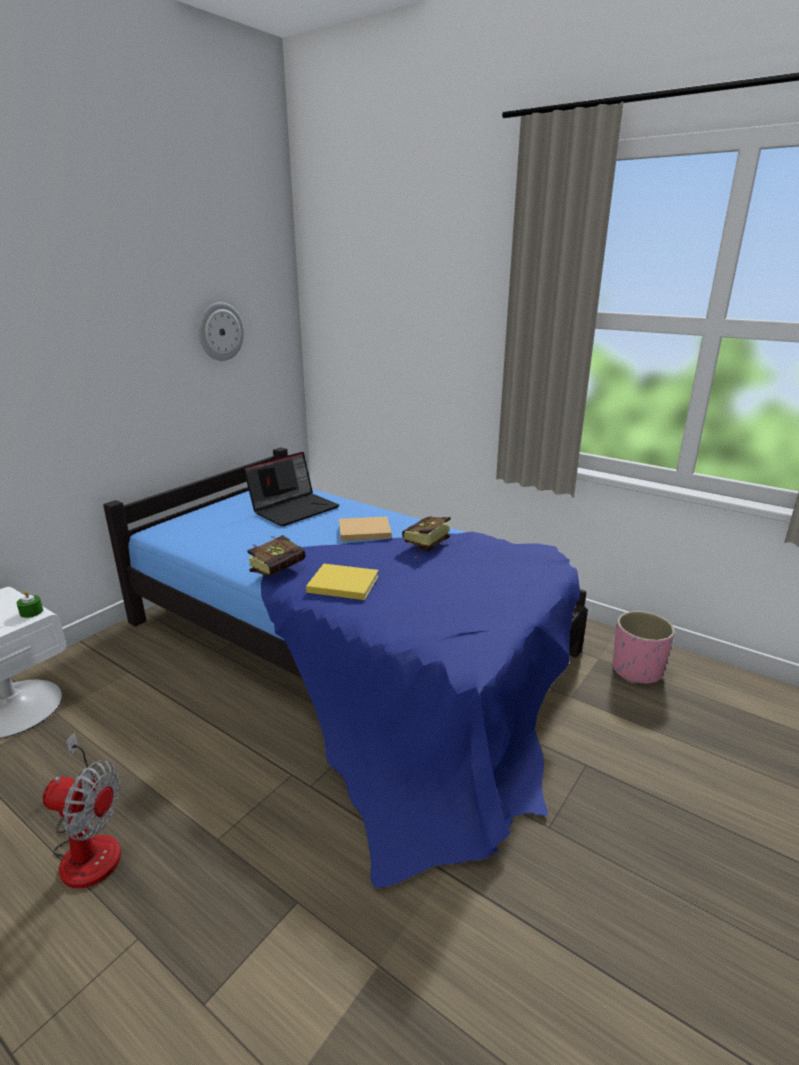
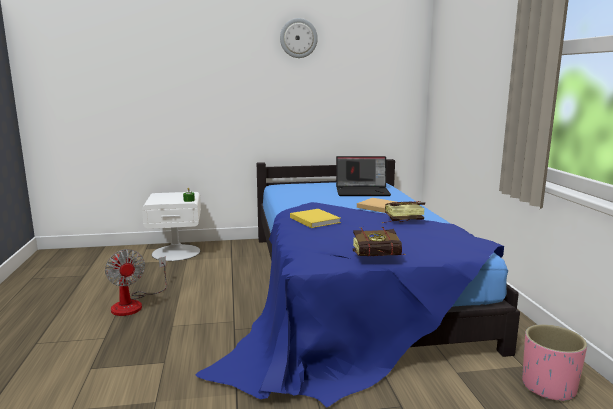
camera: 45 degrees right, 10 degrees down
wall clock [199,302,244,361] -> wall clock moved to [280,18,318,58]
book [248,535,306,576] -> book moved to [353,227,405,256]

